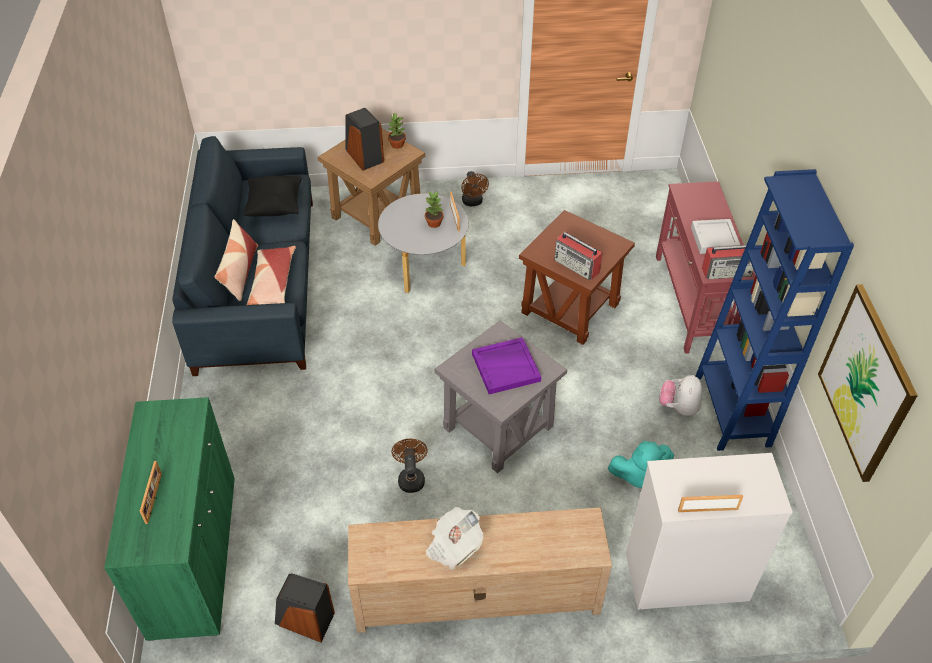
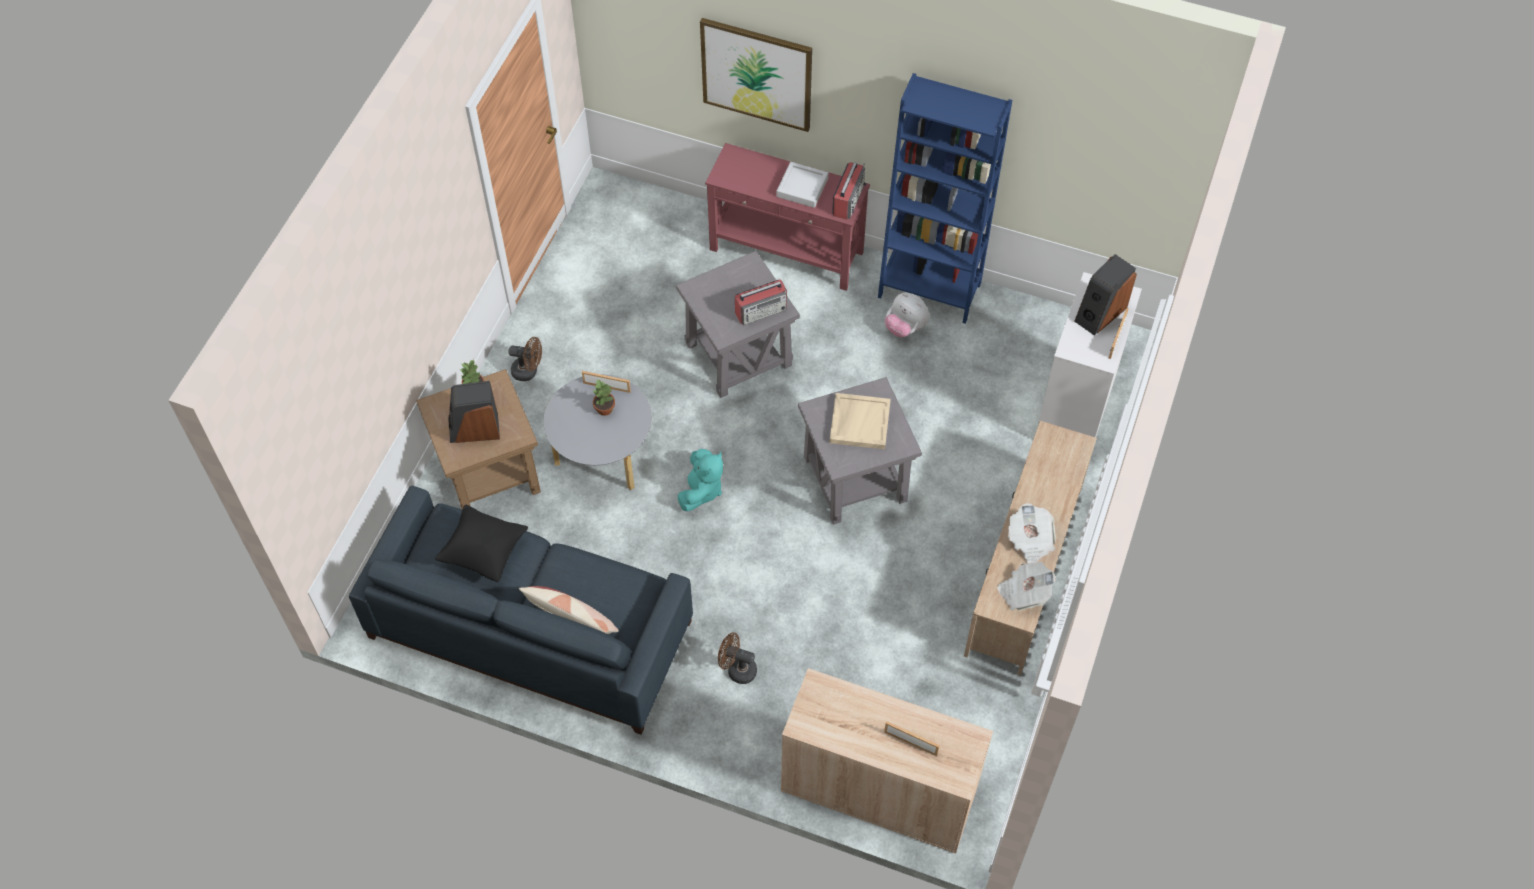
camera: 65 degrees left, 10 degrees up
green cabinet [104,397,235,641] -> beige cabinet [781,668,993,853]
pillow [247,246,296,305] -> none
speaker [275,574,335,643] -> speaker moved to [1074,254,1137,336]
brown fan [391,439,428,493] -> brown fan moved to [718,632,757,684]
purple tray [472,337,541,394] -> beige tray [829,393,891,449]
brown side table [519,210,635,345] -> grey side table [676,251,800,398]
turquoise plush toy [608,441,674,488] -> turquoise plush toy moved to [677,449,723,511]
picture [818,284,918,482] -> picture moved to [700,18,812,132]
none -> newspaper [997,562,1056,611]

